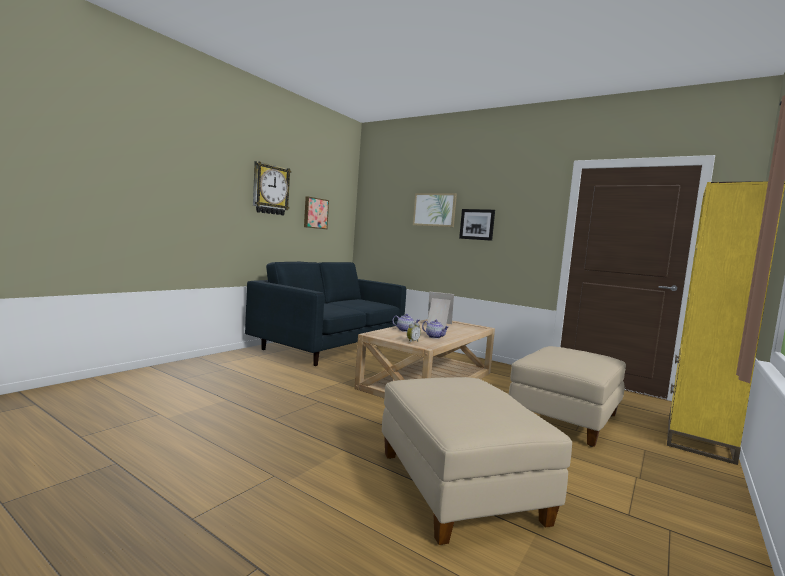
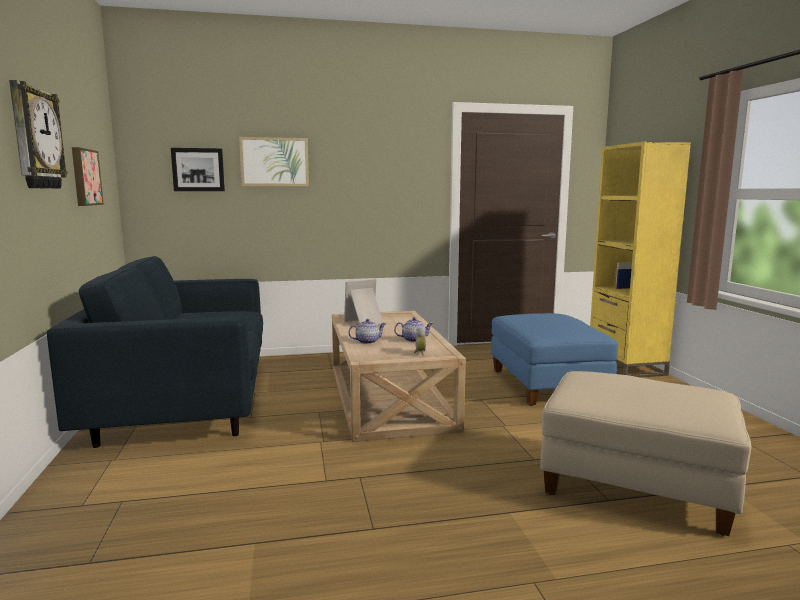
camera: 45 degrees left, 5 degrees up
picture [459,209,495,241] -> picture moved to [171,148,225,191]
beige ottoman [509,346,626,447] -> blue ottoman [491,313,618,406]

